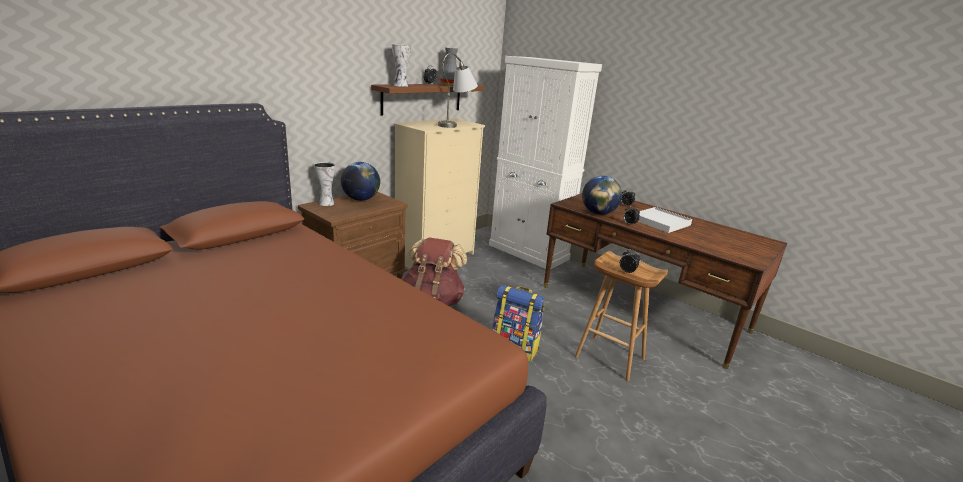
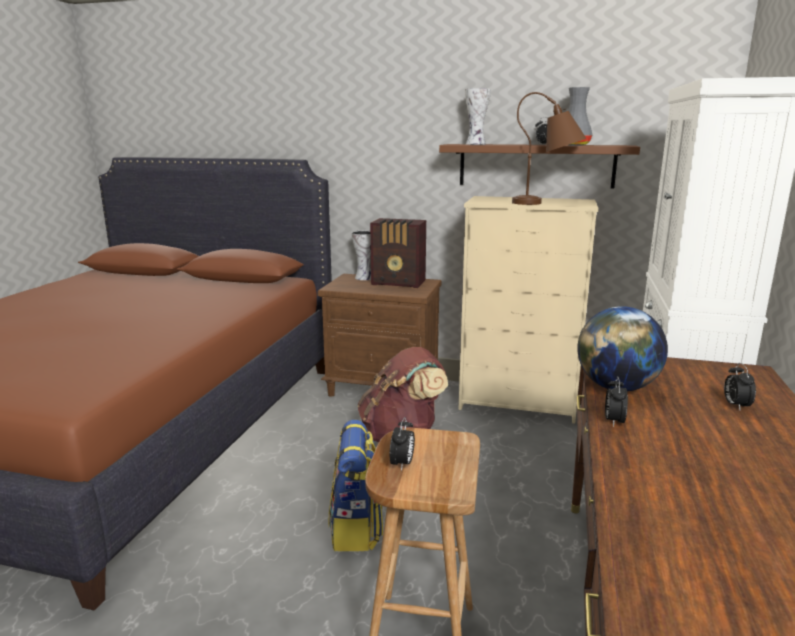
camera: 65 degrees right, 5 degrees down
globe [341,162,380,201] -> radio [370,218,426,288]
grey table lamp [438,53,478,128] -> brown table lamp [512,92,587,205]
white tray [638,207,692,233] -> none

